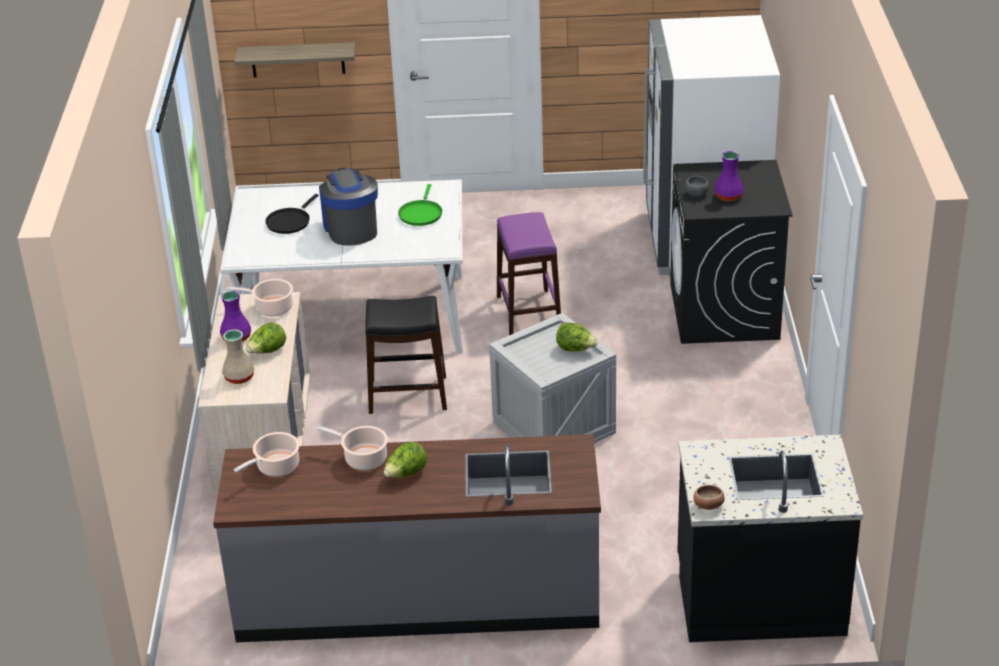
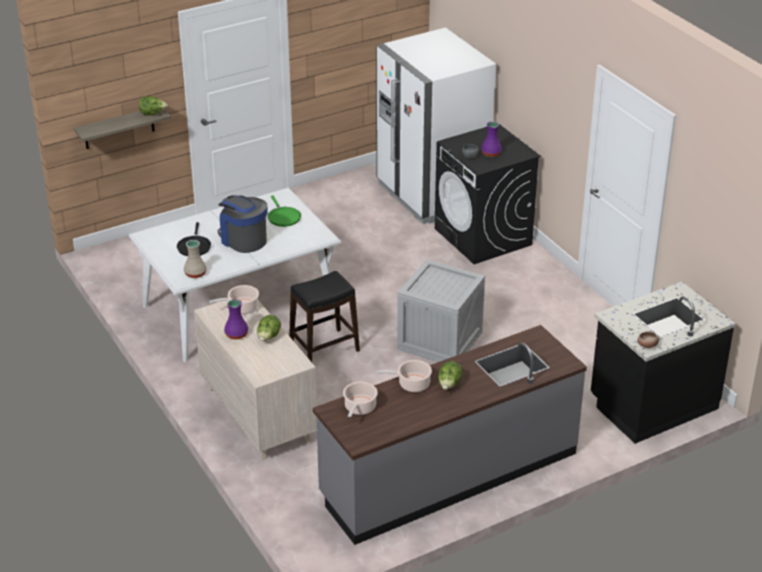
camera: 30 degrees left, 0 degrees up
beige vase [222,330,254,384] -> beige vase moved to [184,240,206,278]
purple stool [497,212,561,335] -> none
lettuce [556,322,598,352] -> lettuce moved to [139,96,168,115]

